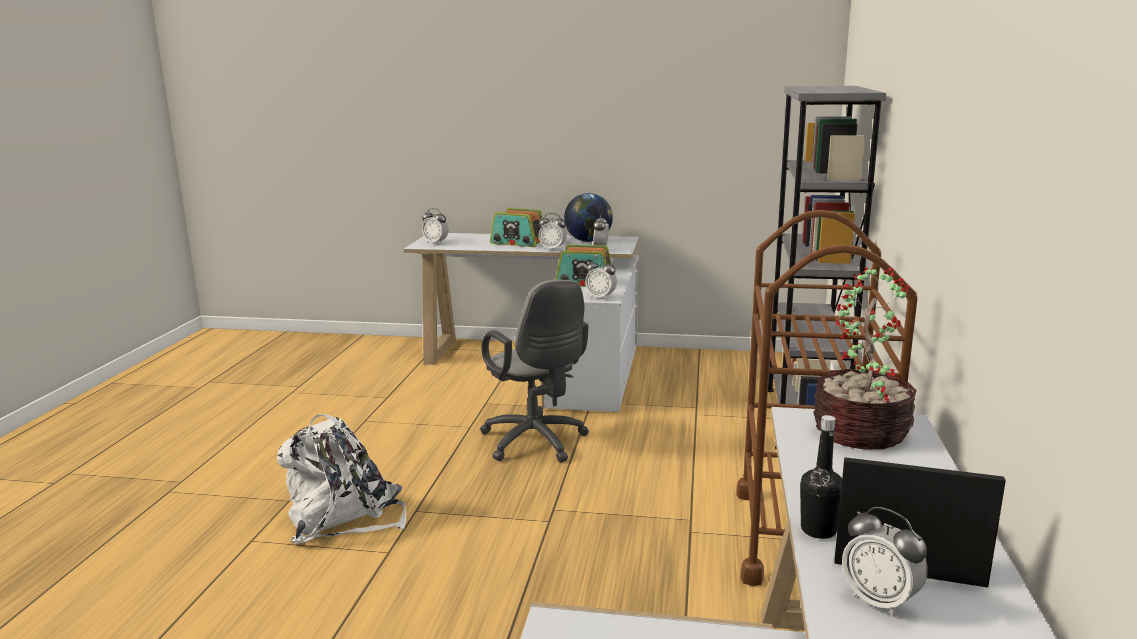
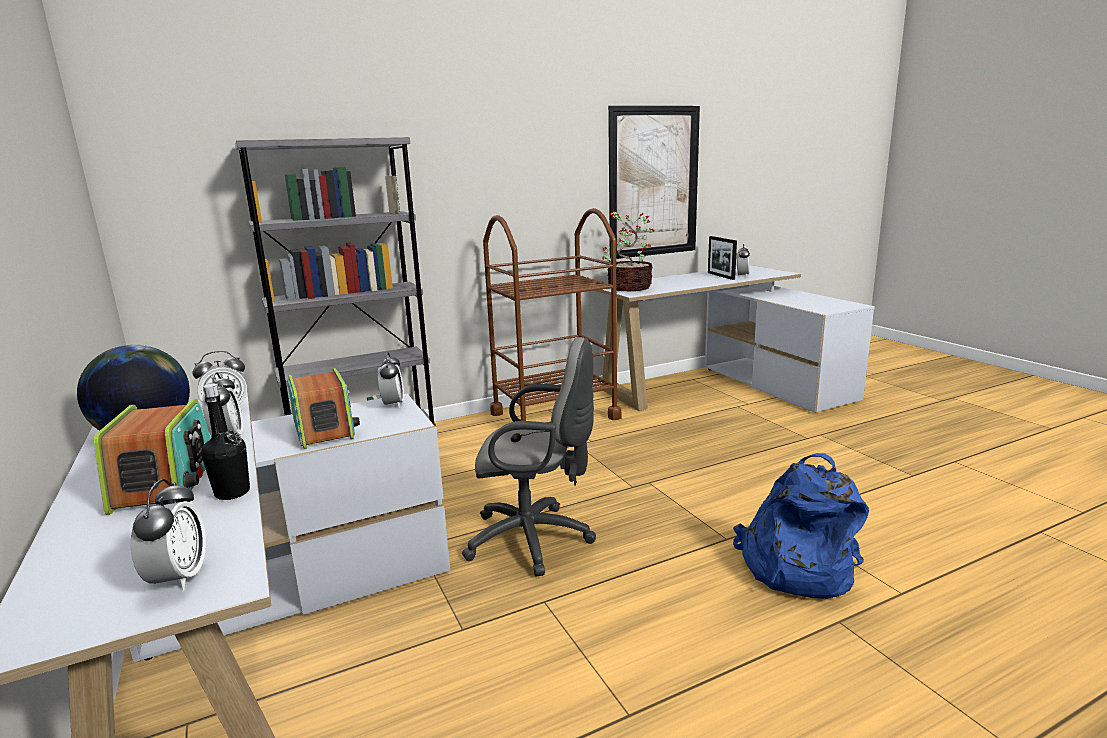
camera: 125 degrees left, 0 degrees up
white backpack [277,414,406,544] -> blue backpack [733,453,869,599]
grey office chair [480,280,589,462] -> grey office chair turned 75 degrees clockwise [462,337,596,576]
black bottle [800,415,842,539] -> black bottle moved to [201,383,250,500]
none -> picture [608,106,700,259]

